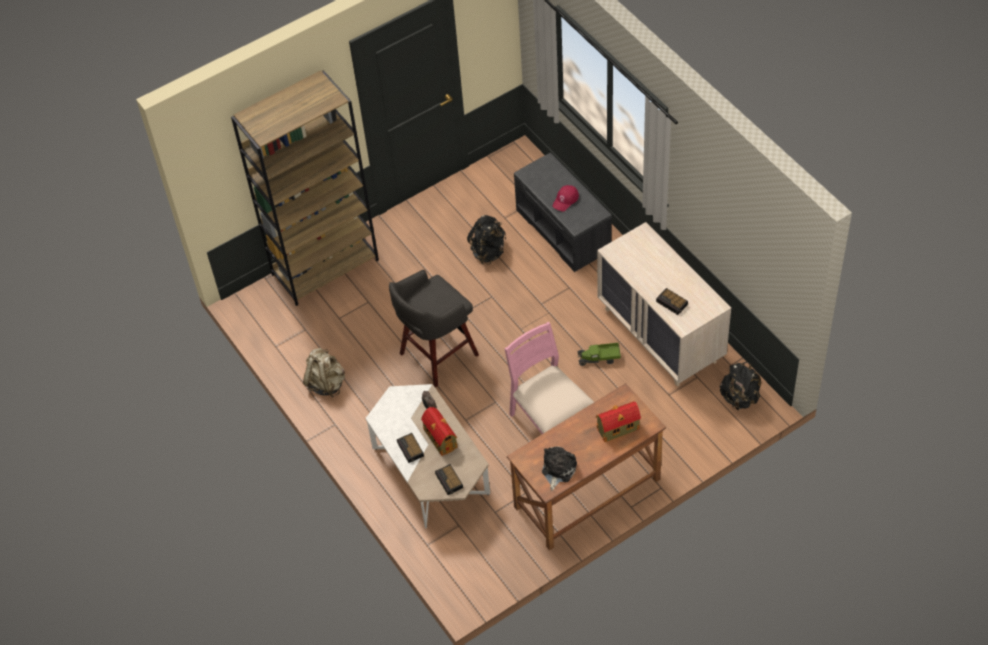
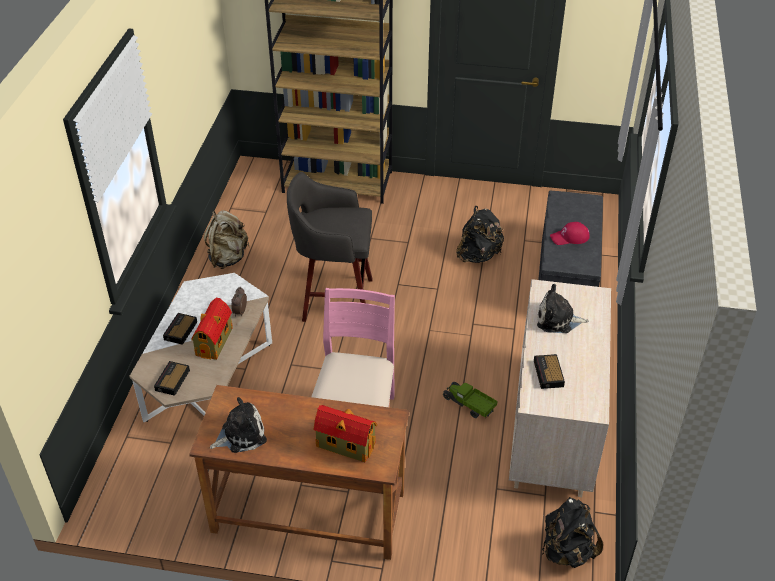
camera: 40 degrees right, 10 degrees down
none -> plush toy [537,284,589,333]

